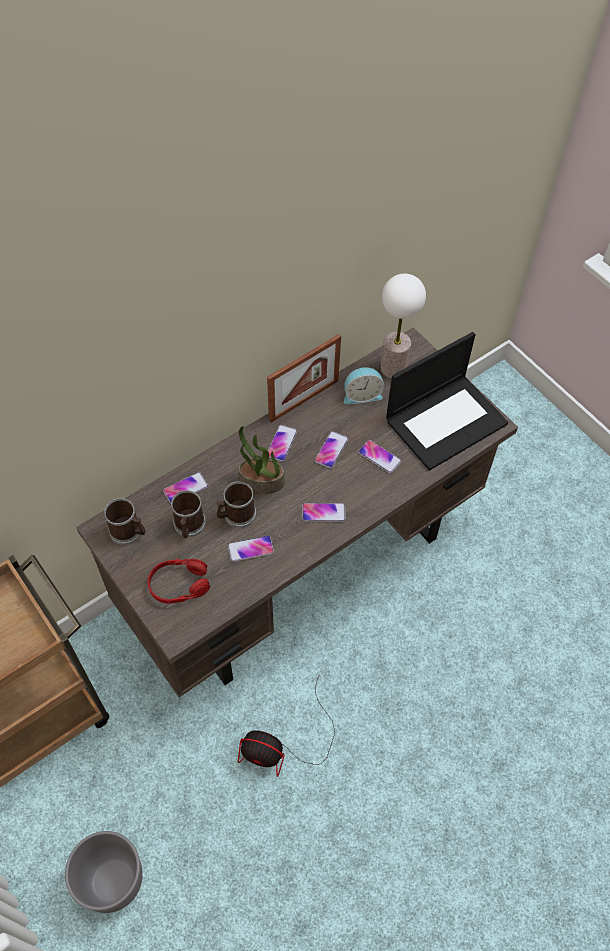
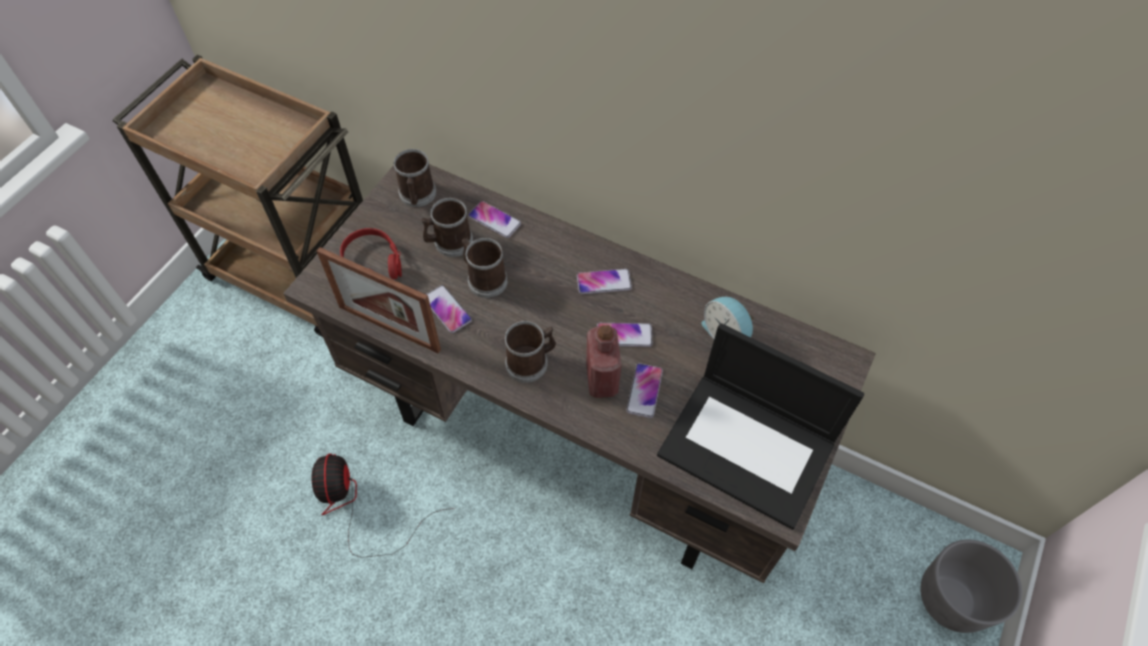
camera: 65 degrees right, 0 degrees up
grey planter [65,831,143,913] -> grey planter moved to [920,540,1022,633]
potted plant [238,426,284,494] -> none
picture frame [267,334,341,423] -> picture frame moved to [317,247,441,353]
phone [302,503,346,522] -> mug [505,321,556,383]
table lamp [381,274,426,378] -> none
none -> red bottle [586,325,621,398]

